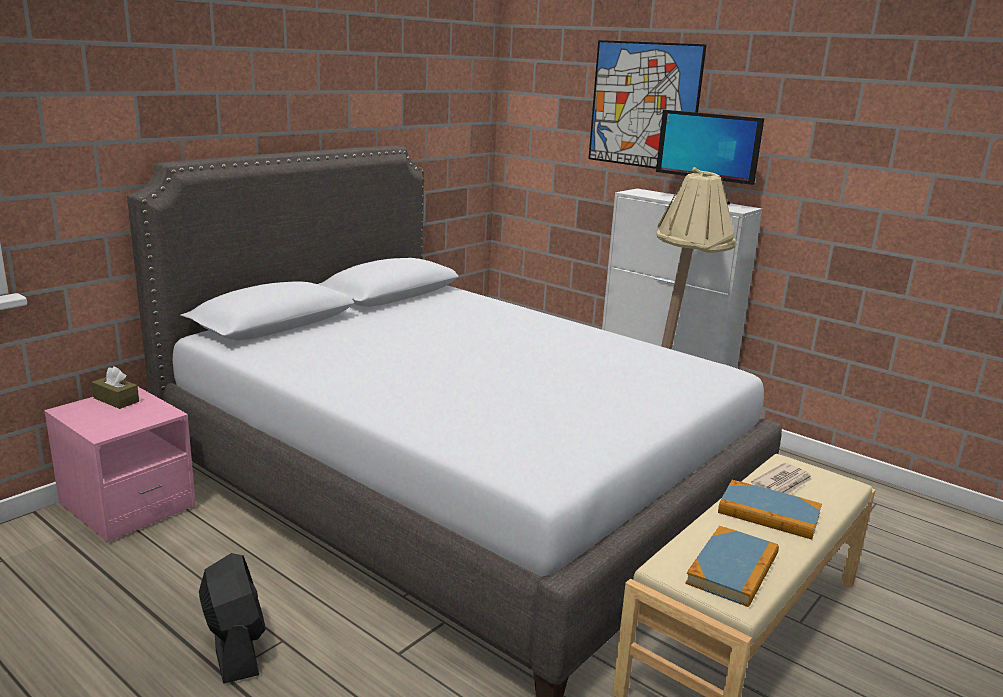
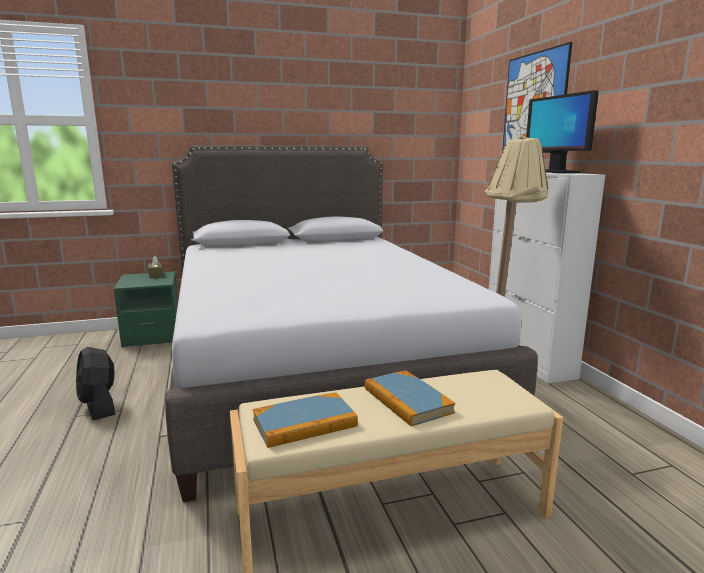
camera: 35 degrees right, 5 degrees down
pink nightstand [44,387,196,542] -> green nightstand [114,271,178,347]
black fan [199,553,266,684] -> black fan turned 135 degrees clockwise [76,347,115,420]
newspaper [751,463,812,494] -> none

